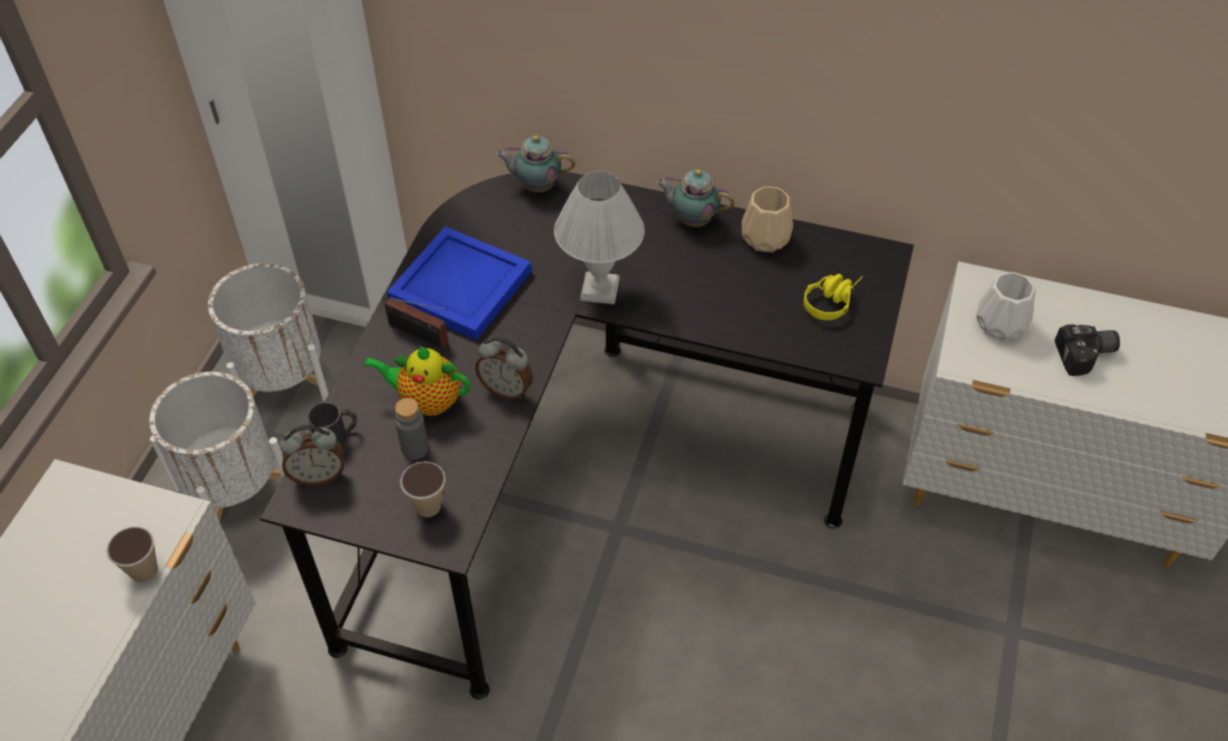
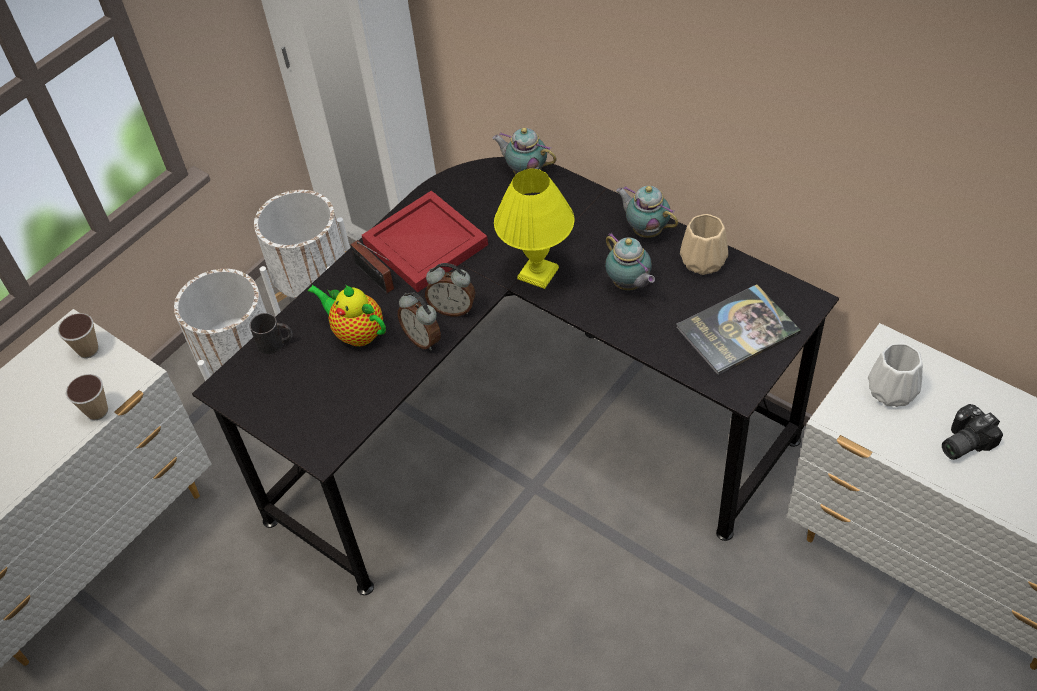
camera: 25 degrees right, 0 degrees up
alarm clock [280,425,344,486] -> alarm clock moved to [425,263,476,316]
blue tray [387,227,531,340] -> red tray [362,190,488,292]
grey bottle [395,398,429,460] -> none
cup [400,461,446,517] -> cup moved to [58,313,99,358]
white table lamp [554,171,645,304] -> yellow table lamp [494,169,574,289]
yellow headphones [804,274,863,320] -> book [676,284,801,375]
camera [1055,324,1120,376] -> camera turned 135 degrees clockwise [942,404,1003,460]
none -> teapot [605,233,655,290]

